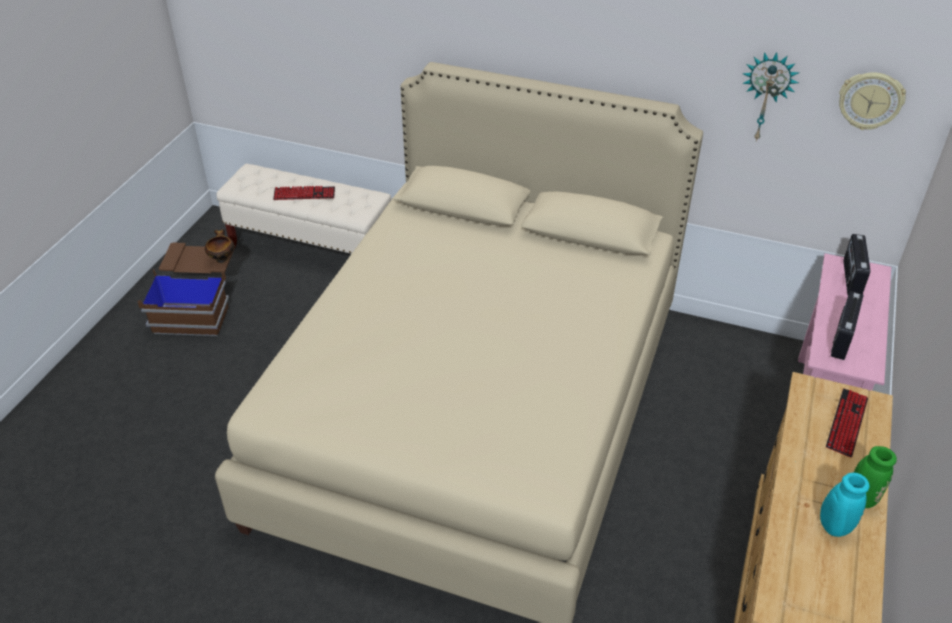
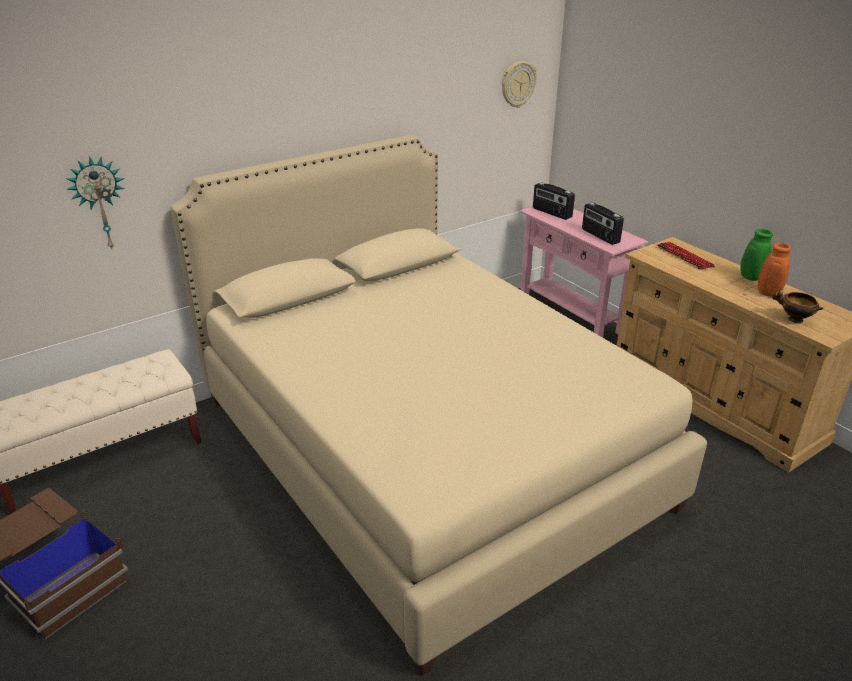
camera: 55 degrees left, 10 degrees down
bowl [205,229,234,263] -> bowl moved to [772,288,823,323]
keyboard [273,186,335,200] -> none
wall clock [742,52,800,141] -> wall clock moved to [66,156,125,251]
turquoise vase [795,461,869,537] -> orange vase [756,243,791,297]

